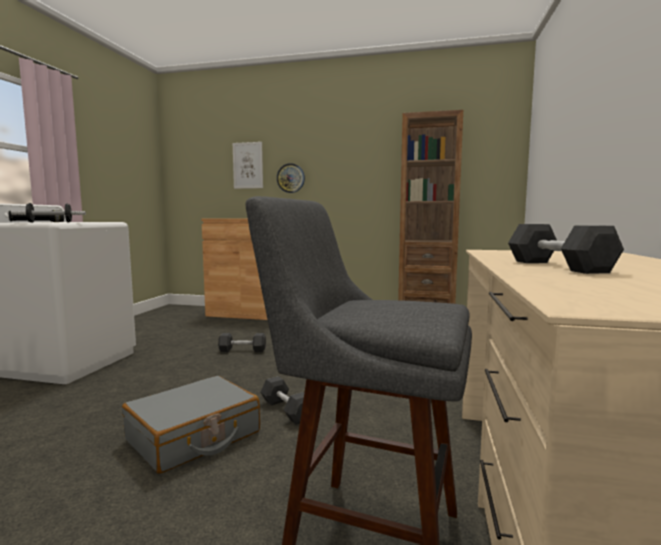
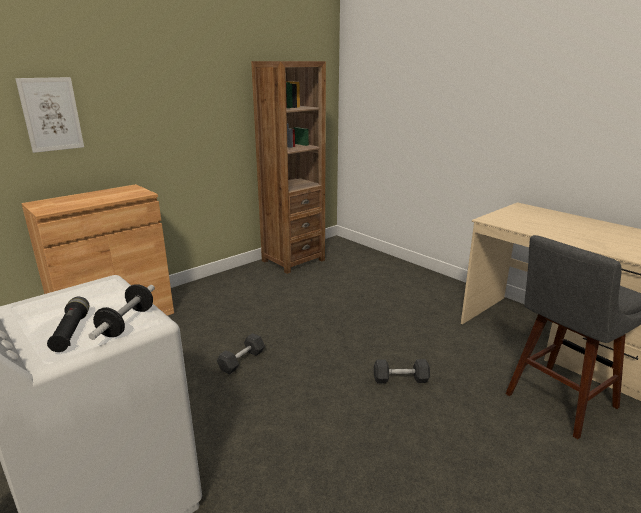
camera: 55 degrees left, 15 degrees up
grey suitcase [122,376,260,474] -> none
wall clock [277,163,305,193] -> none
grey dumbbell [508,224,624,274] -> none

